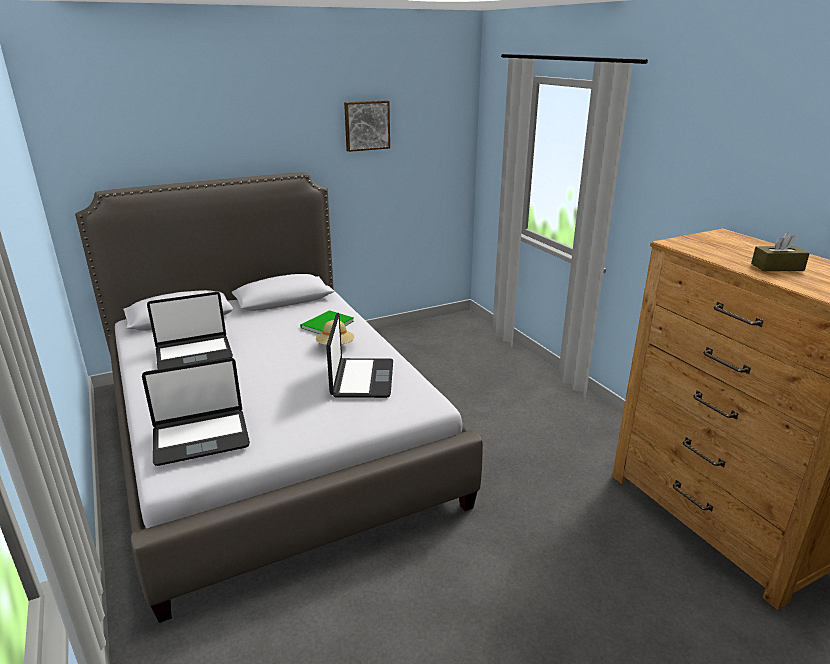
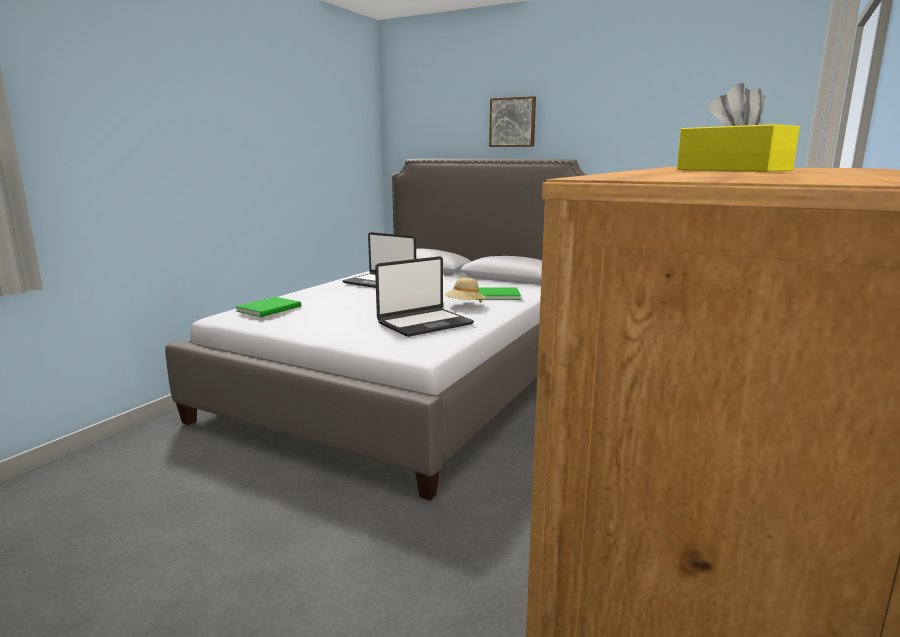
camera: 55 degrees right, 10 degrees down
laptop [142,358,250,466] -> green book [235,297,301,317]
picture [344,101,390,152] -> picture moved to [489,96,536,147]
brown tissue box [751,233,810,271] -> yellow tissue box [677,83,800,172]

